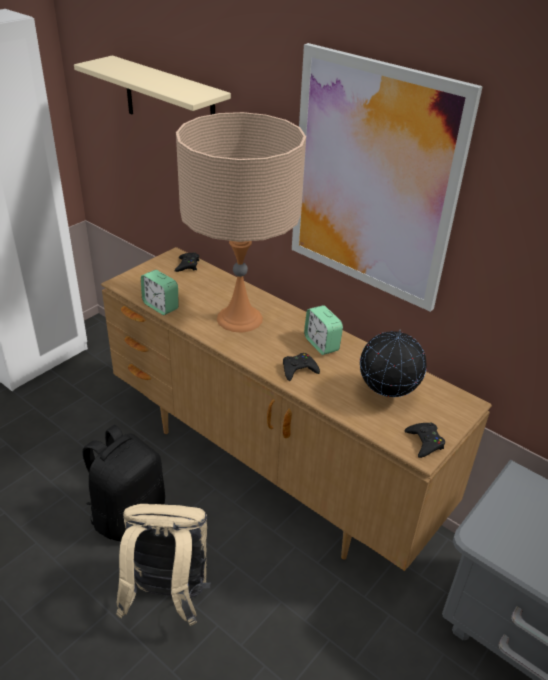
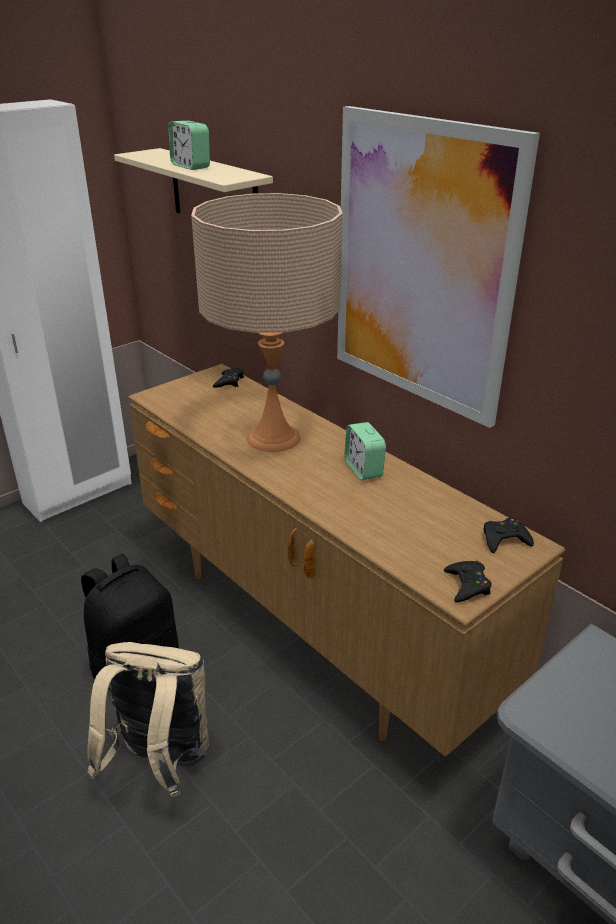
camera: 10 degrees right, 5 degrees down
alarm clock [141,270,179,315] -> alarm clock moved to [168,121,210,170]
black game controller [283,353,320,381] -> black game controller moved to [484,518,534,553]
globe [360,329,427,397] -> none

